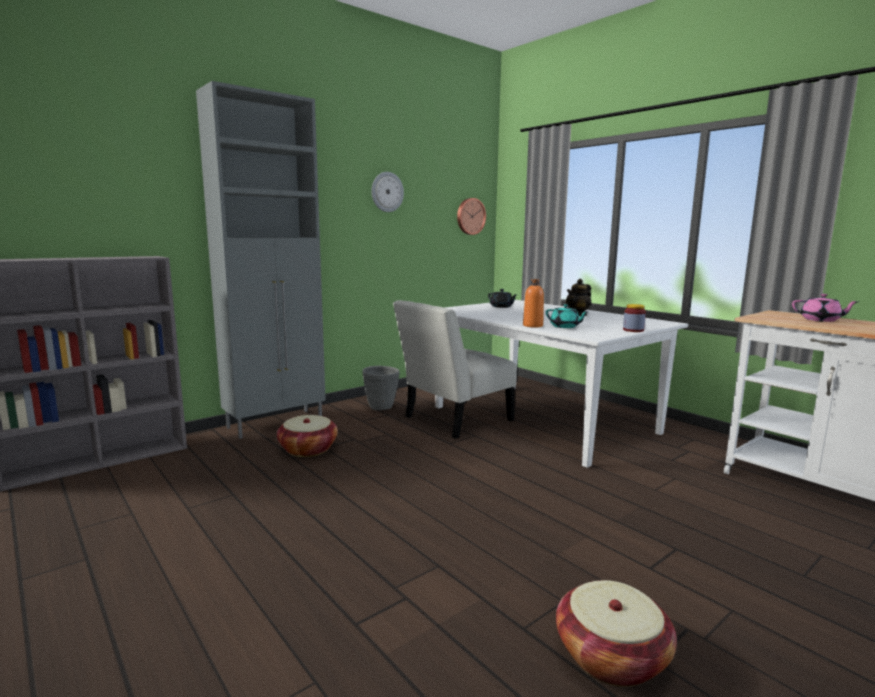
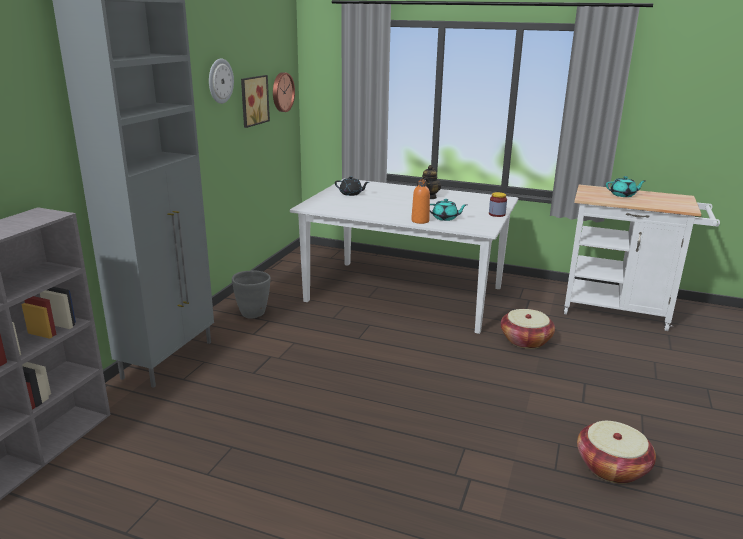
camera: 30 degrees left, 10 degrees up
basket [277,415,338,457] -> basket moved to [501,309,555,349]
white chair [393,300,517,439] -> none
pink teapot [792,294,859,322] -> turquoise teapot [606,176,645,197]
none -> picture [241,75,270,128]

